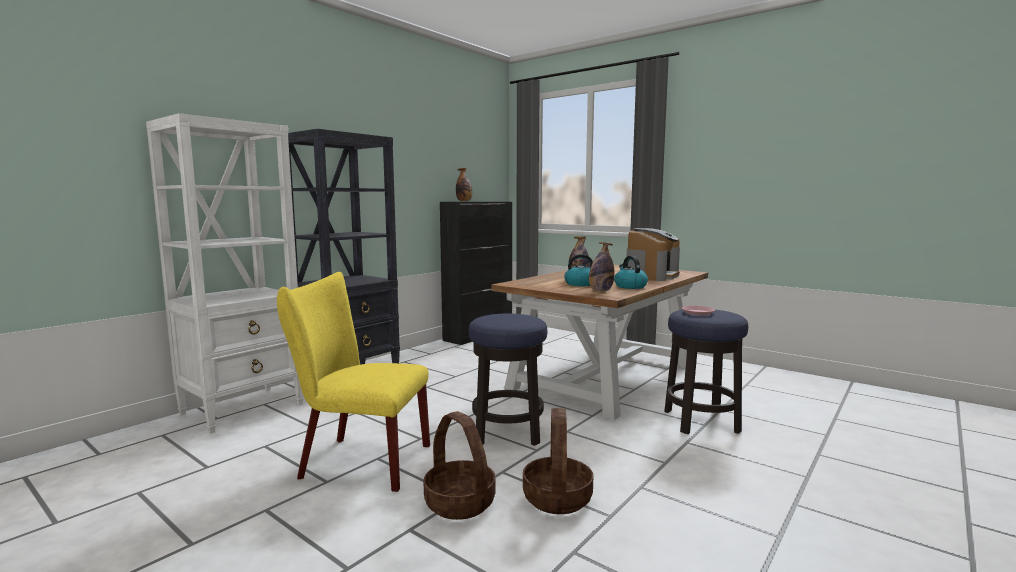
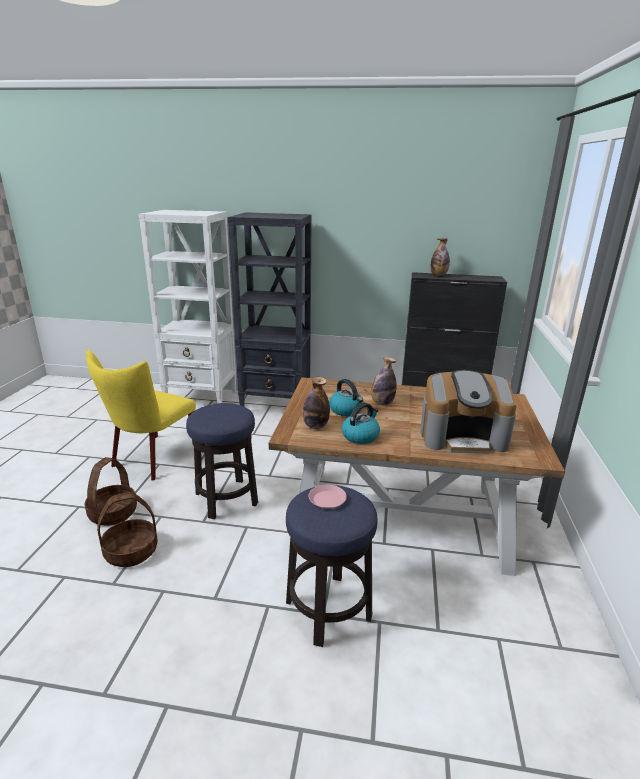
camera: 60 degrees right, 15 degrees up
yellow chair [277,272,430,492] -> yellow chair turned 135 degrees counterclockwise [86,350,196,480]

